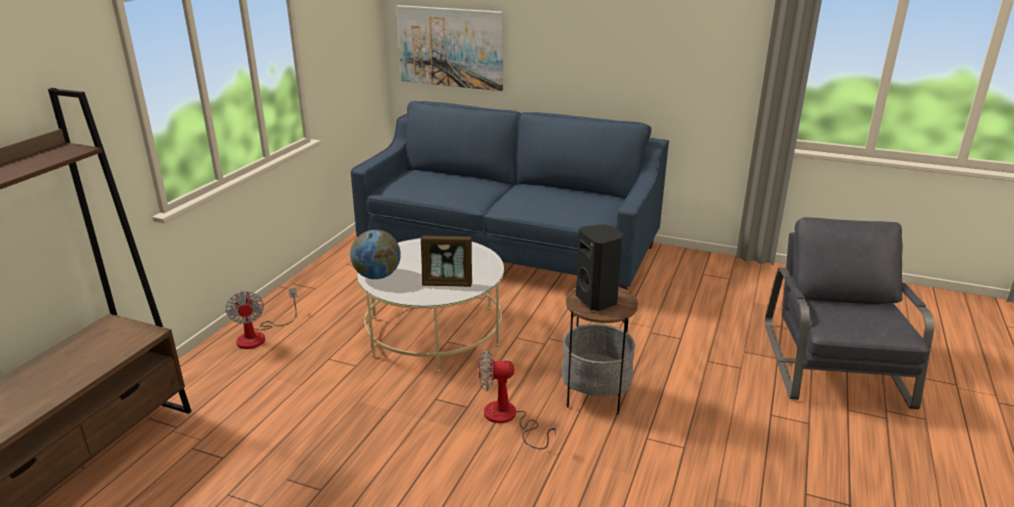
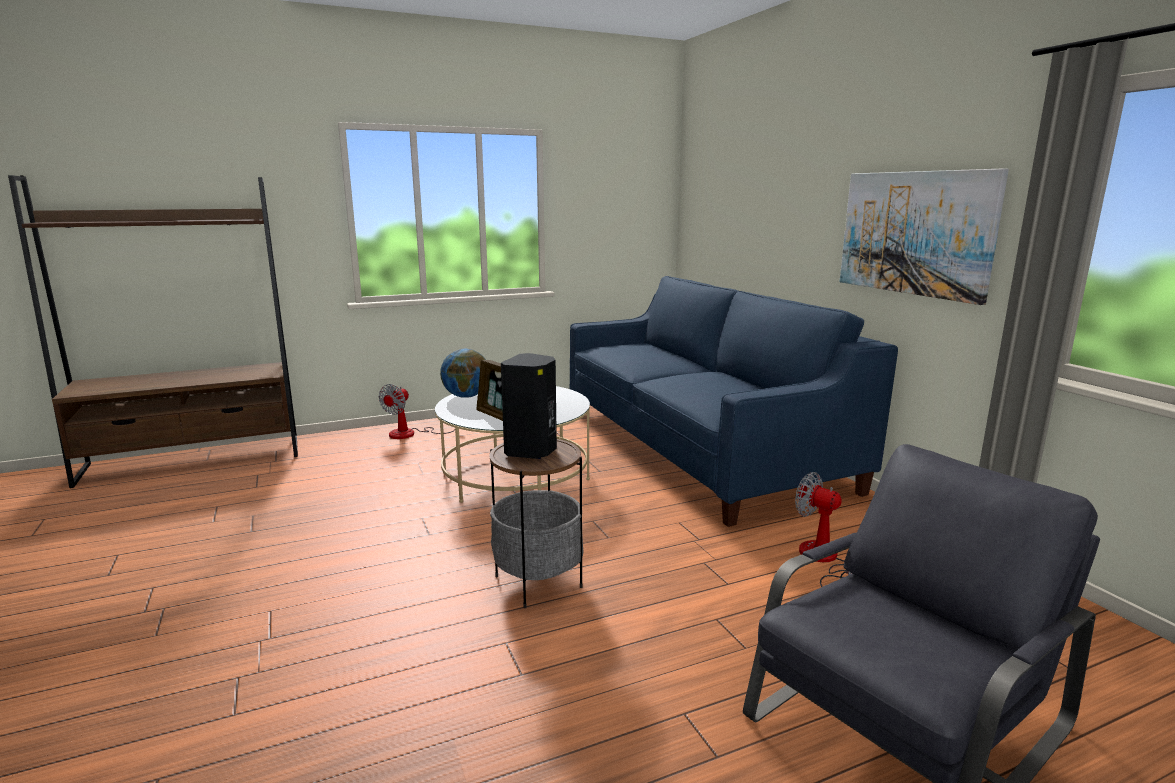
camera: 45 degrees right, 10 degrees down
picture [396,5,503,91] -> picture moved to [840,168,1009,305]
fan [479,350,556,449] -> fan moved to [795,472,853,587]

